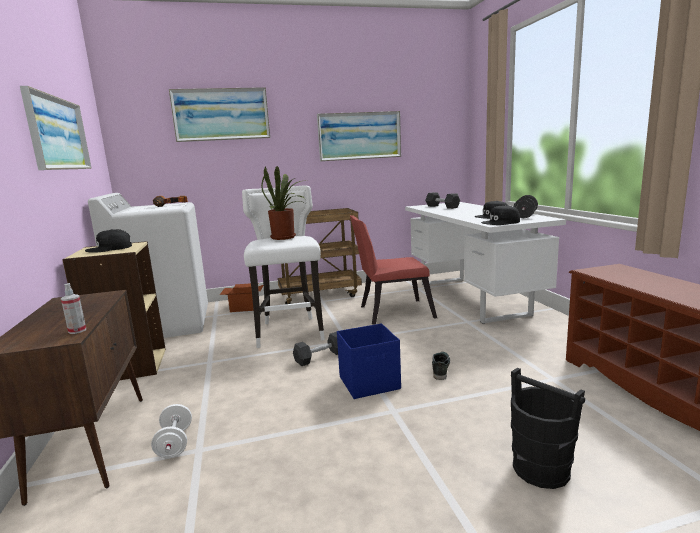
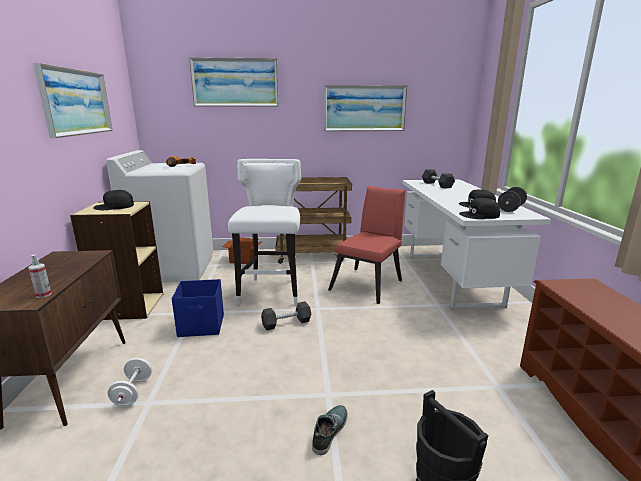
camera: 10 degrees right, 5 degrees up
potted plant [261,166,306,240] -> none
blue storage box [337,323,401,399] -> blue storage box moved to [172,279,224,337]
red chair [350,215,437,325] -> red chair turned 120 degrees clockwise [328,186,405,304]
shoe [432,352,450,380] -> shoe moved to [312,405,348,455]

